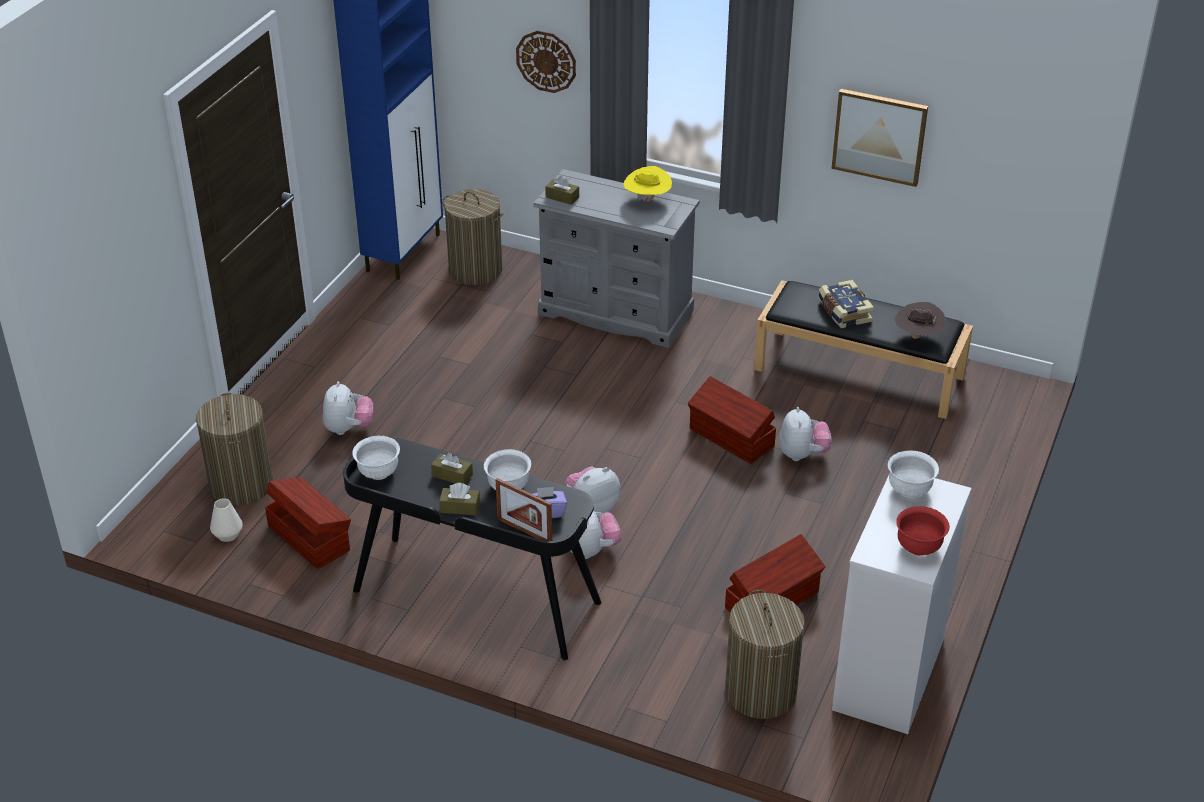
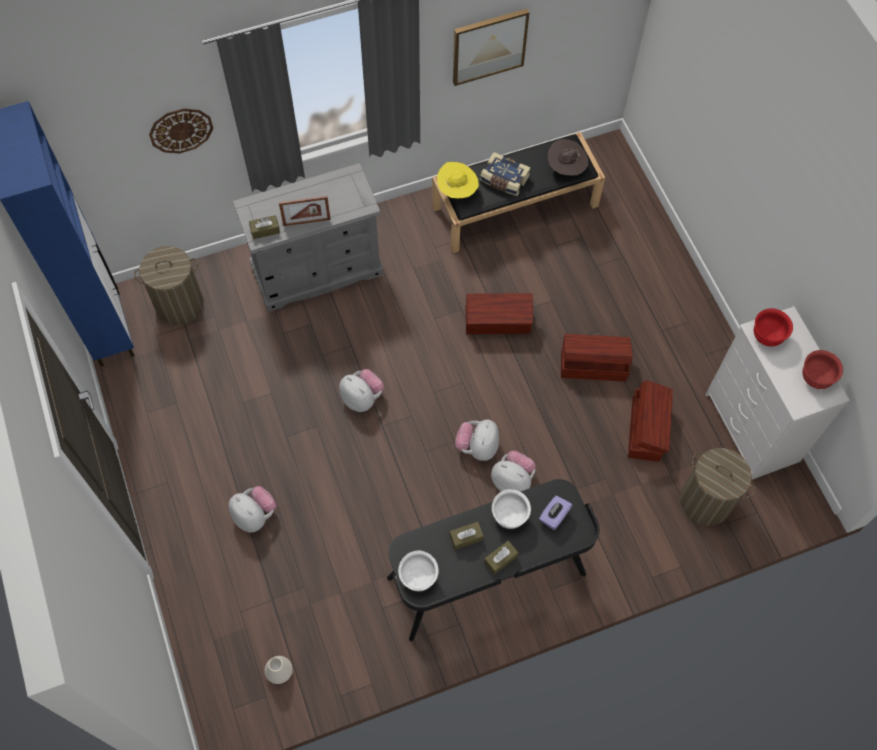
camera: 45 degrees left, 25 degrees up
laundry basket [196,393,273,506] -> none
brown storage box [265,477,351,569] -> brown storage box moved to [561,334,633,381]
picture frame [495,478,552,541] -> picture frame moved to [279,196,331,226]
yellow hat [623,166,672,202] -> yellow hat moved to [437,162,479,198]
plush toy [779,407,831,461] -> plush toy moved to [339,369,384,412]
white bowl [888,450,939,498] -> red bowl [754,308,793,347]

